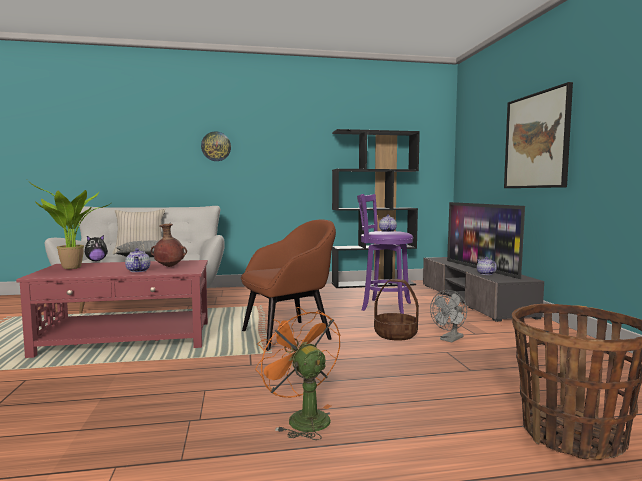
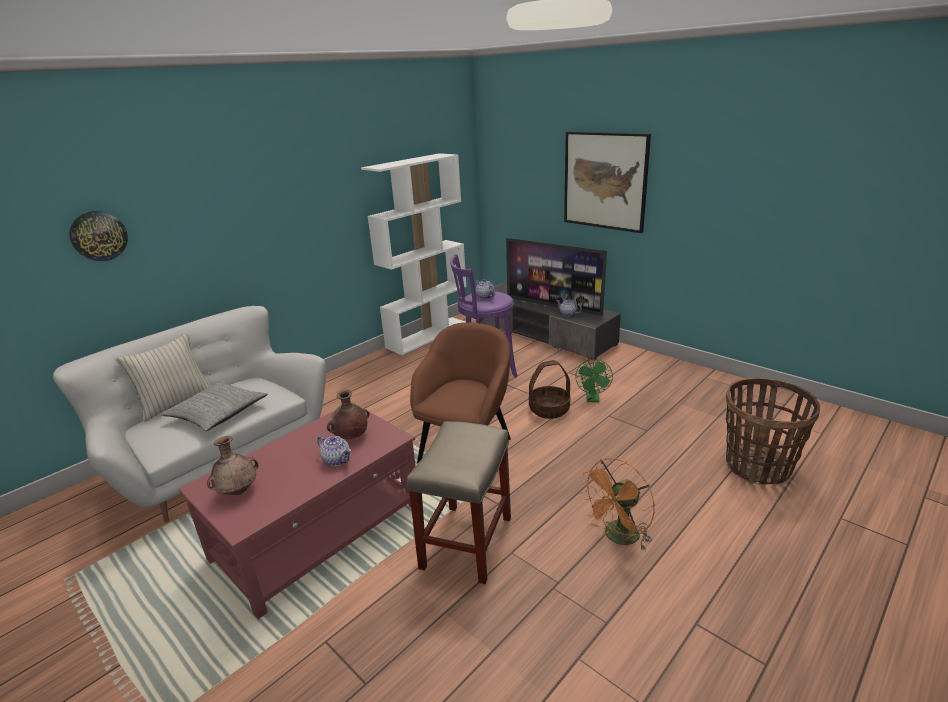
camera: 35 degrees left, 20 degrees up
potted plant [29,182,110,269] -> brown vase [207,436,258,495]
plush toy [85,235,108,261] -> none
wall clock [201,131,231,161] -> wall clock moved to [70,211,128,261]
orange fan [255,307,340,440] -> orange fan turned 60 degrees counterclockwise [579,458,655,551]
black bookcase [332,129,420,288] -> white bookcase [361,153,467,355]
grey fan [430,290,467,342] -> green fan [575,359,613,402]
none -> beige stool [407,421,511,584]

